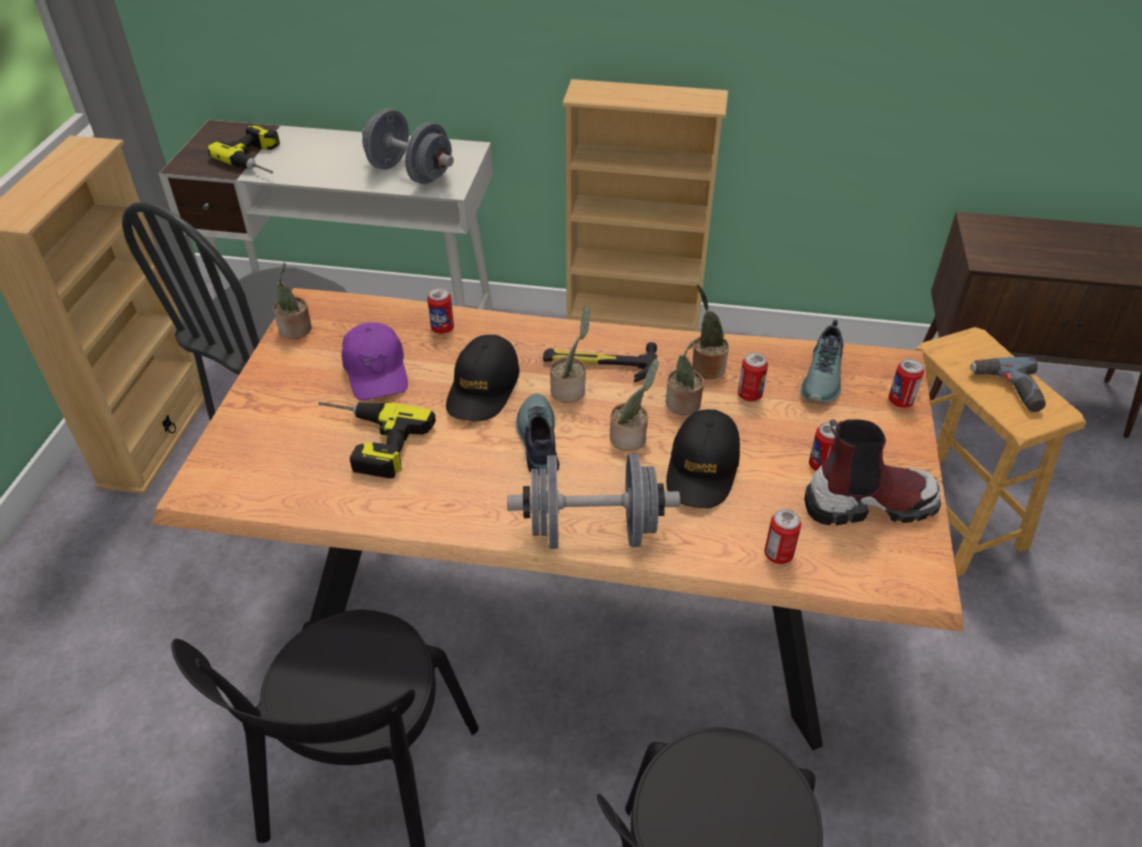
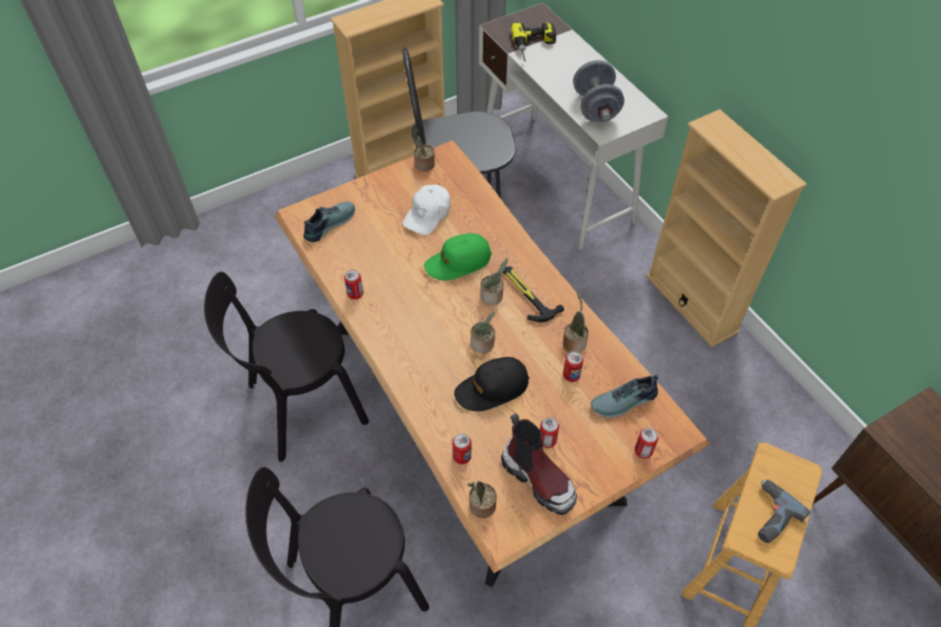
camera: 50 degrees right, 10 degrees up
power drill [318,402,436,478] -> none
purple cap [341,322,408,401] -> white cap [403,185,451,235]
can [427,288,454,334] -> can moved to [344,270,364,299]
black cap [446,335,519,421] -> green cap [424,233,492,281]
grey dumbbell [507,454,680,549] -> none
shoe [515,394,560,475] -> shoe moved to [304,202,355,242]
potted plant [666,339,704,415] -> potted plant moved to [467,481,497,518]

